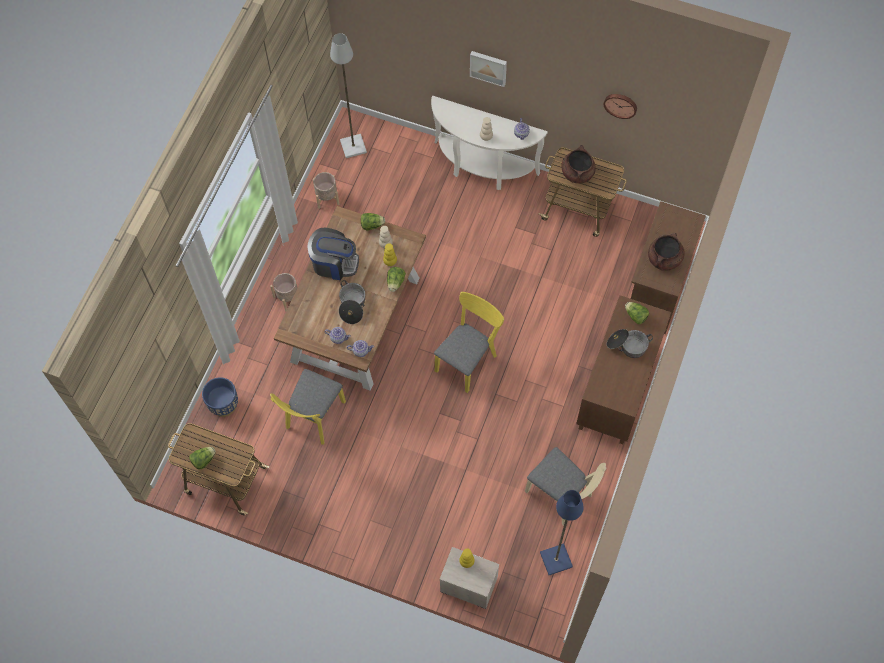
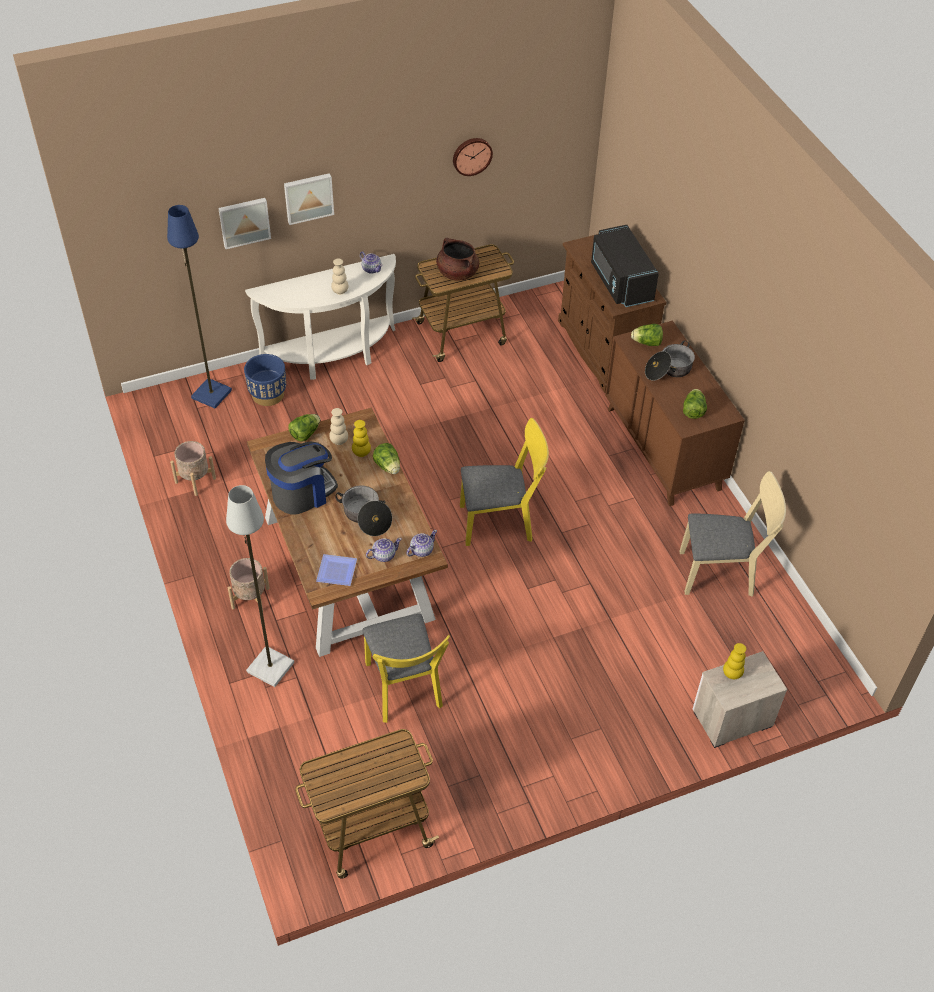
camera: 45 degrees left, 15 degrees down
lettuce [189,447,216,469] -> lettuce moved to [683,389,707,419]
blue planter [202,377,238,417] -> blue planter moved to [244,354,286,406]
grey floor lamp [330,33,367,158] -> grey floor lamp moved to [226,485,294,687]
yellow chair [434,292,504,393] -> yellow chair turned 90 degrees clockwise [460,418,549,546]
blue floor lamp [540,490,584,575] -> blue floor lamp moved to [167,205,232,408]
brown cooking pot [648,233,685,271] -> black microwave [591,225,659,307]
none -> picture [218,198,271,249]
none -> plate [316,554,357,586]

